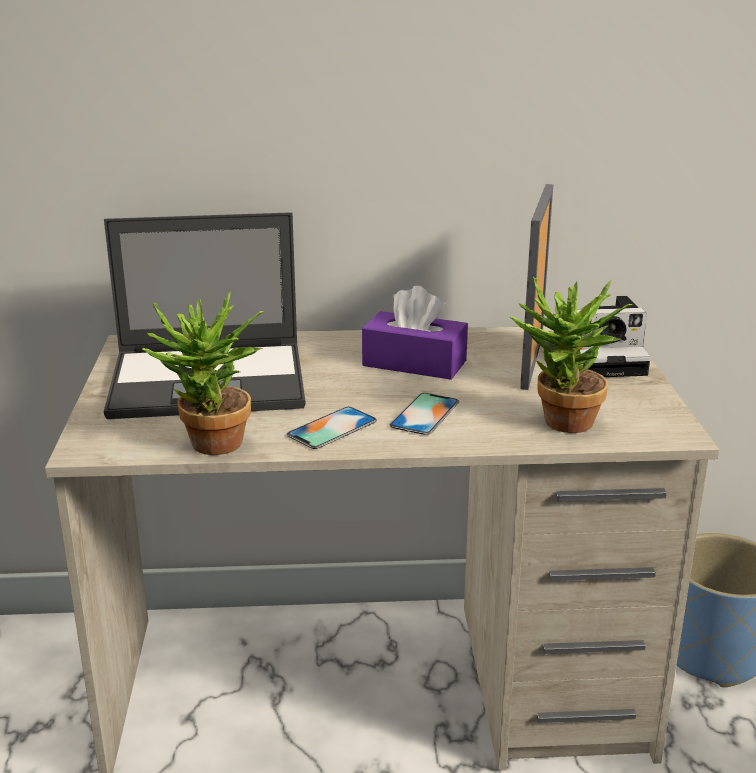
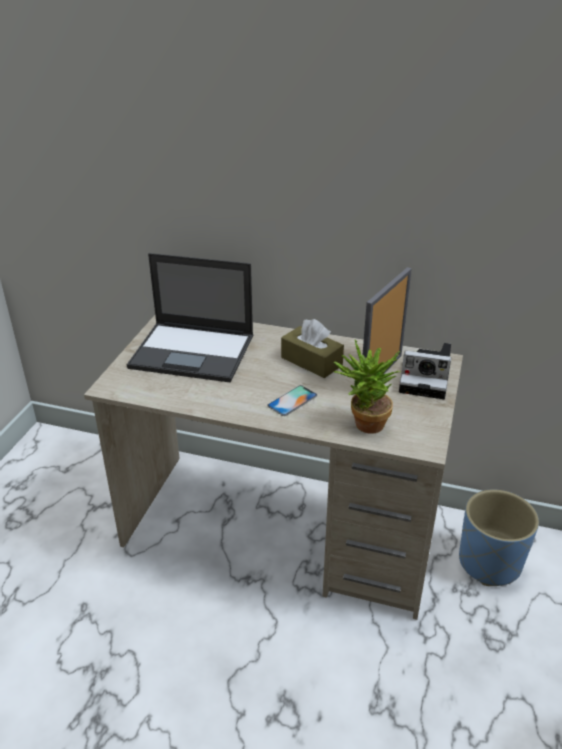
camera: 20 degrees right, 10 degrees up
potted plant [142,292,264,455] -> none
phone [286,407,377,449] -> none
purple tissue box [362,286,468,380] -> brown tissue box [281,319,344,378]

